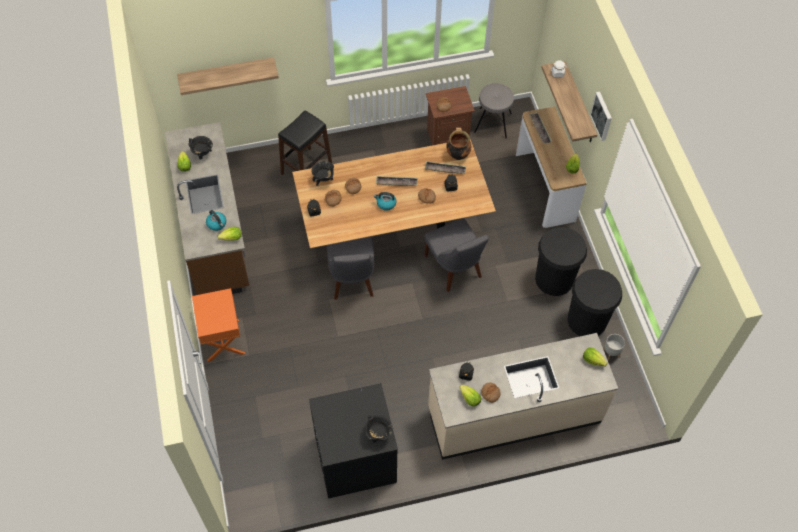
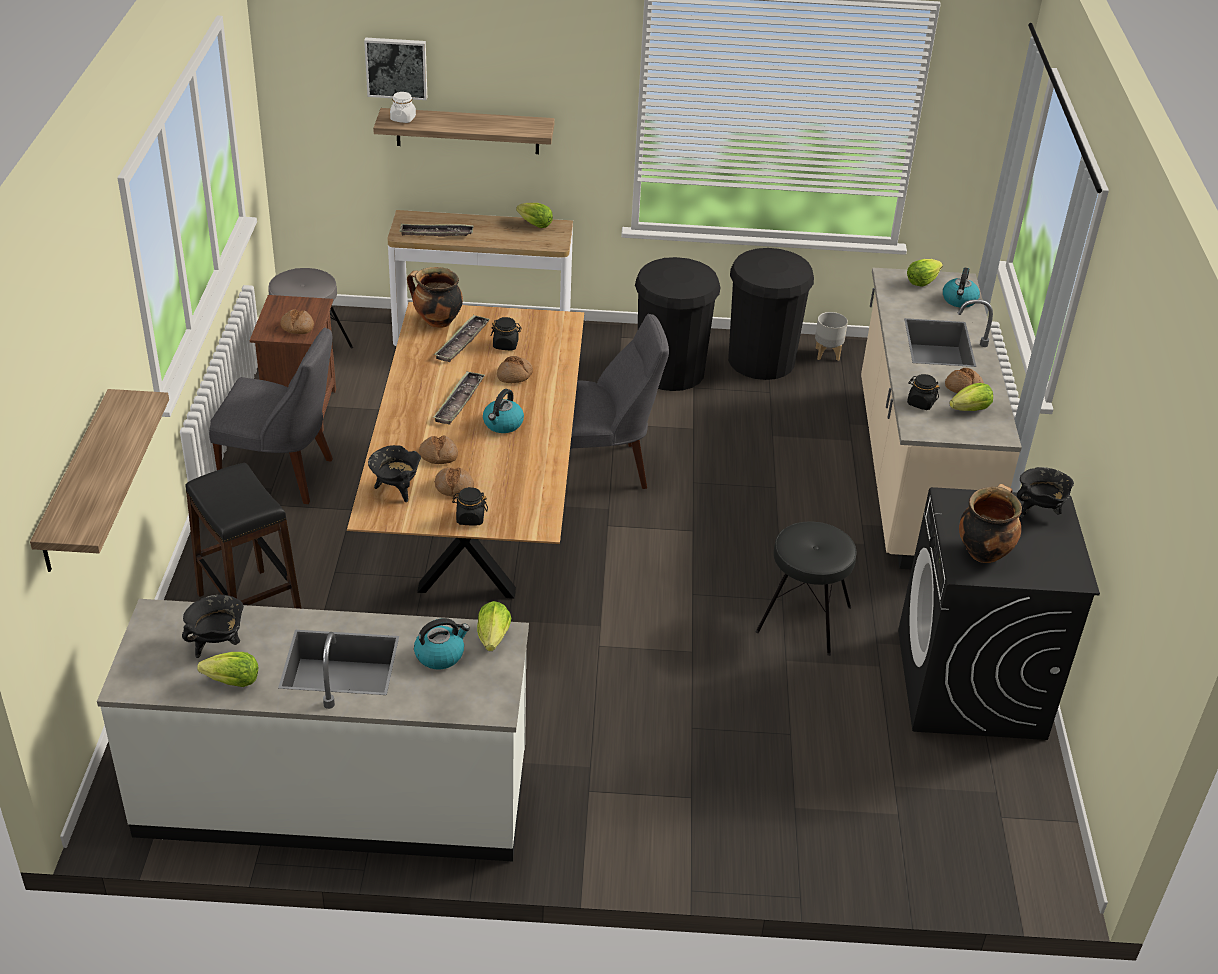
camera: 75 degrees left, 20 degrees down
brown counter [165,122,249,295] -> white counter [97,599,529,861]
orange nightstand [192,288,245,362] -> none
grey chair [327,236,375,300] -> grey chair moved to [209,328,333,504]
picture [590,92,612,141] -> picture moved to [364,38,427,100]
none -> black stool [756,521,857,656]
none -> kettle [943,268,980,308]
none -> cooking pot [959,484,1022,563]

